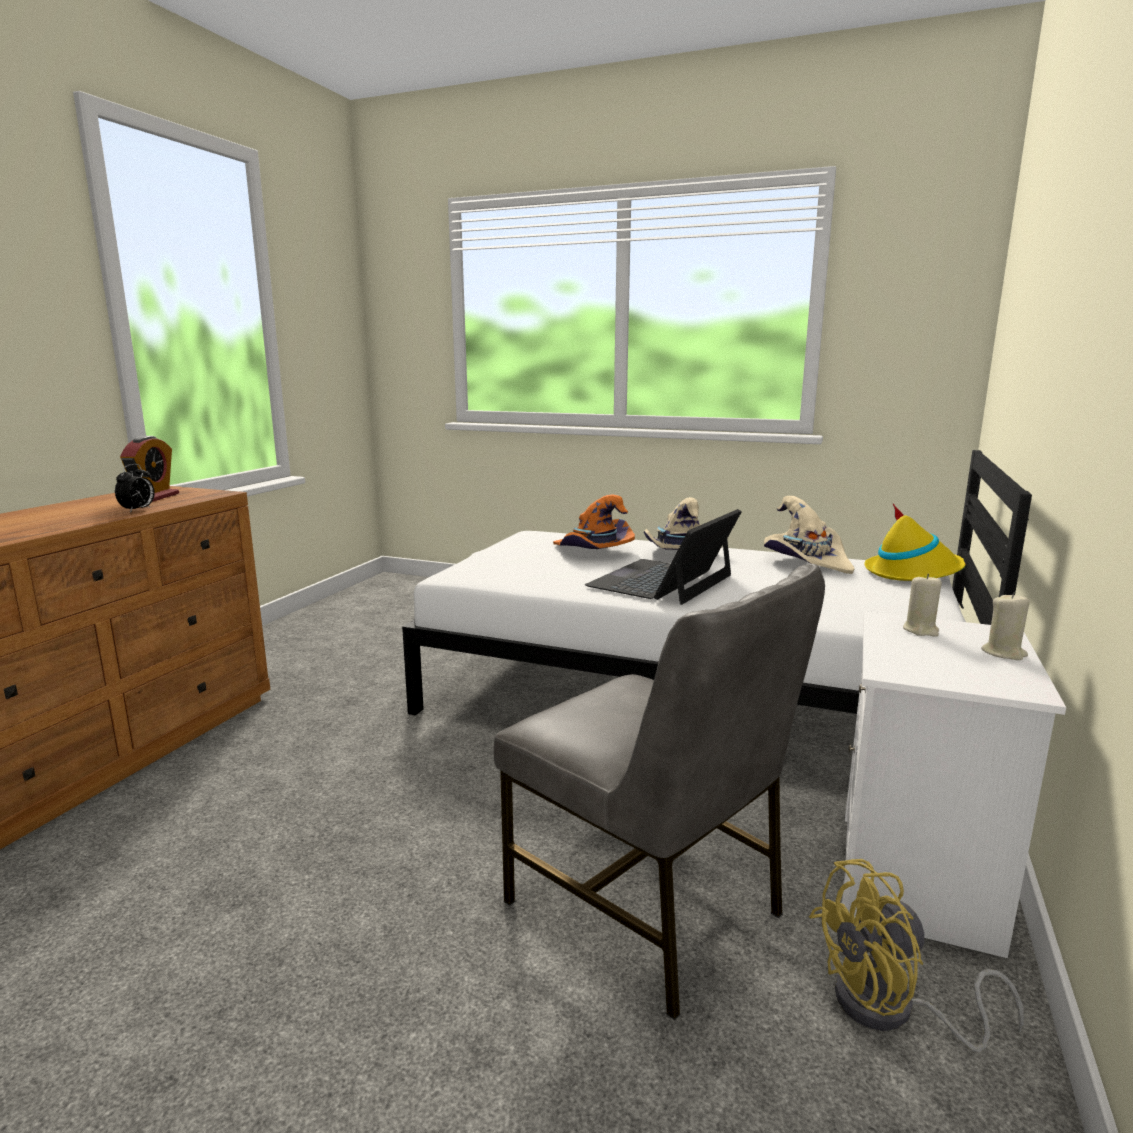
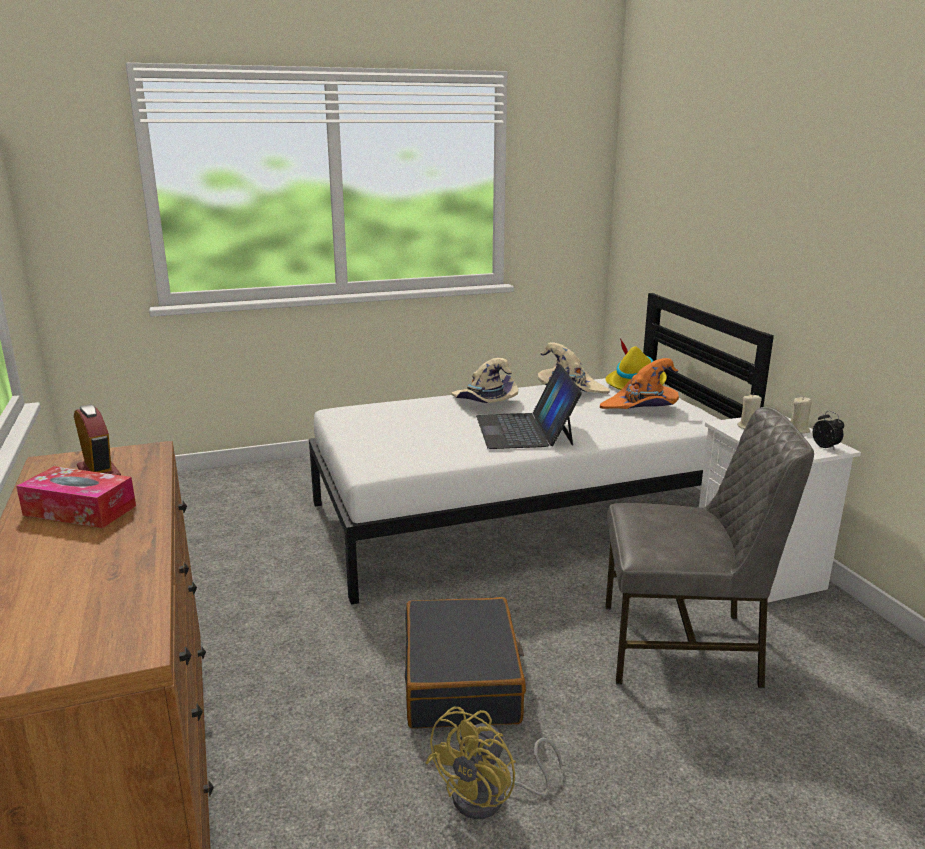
camera: 40 degrees left, 5 degrees up
alarm clock [115,464,155,513] -> alarm clock moved to [813,411,844,451]
orange hat [553,495,635,549] -> orange hat moved to [600,358,679,409]
yellow fan [809,859,1024,1052] -> yellow fan moved to [425,706,562,819]
none -> tissue box [16,466,136,528]
none -> black suitcase [405,597,526,728]

